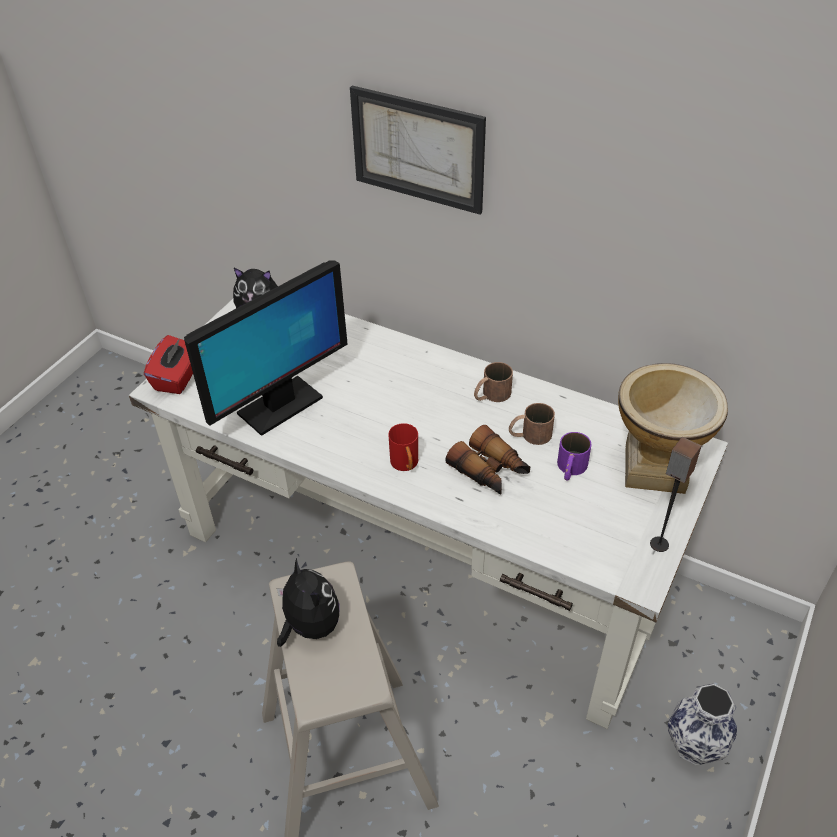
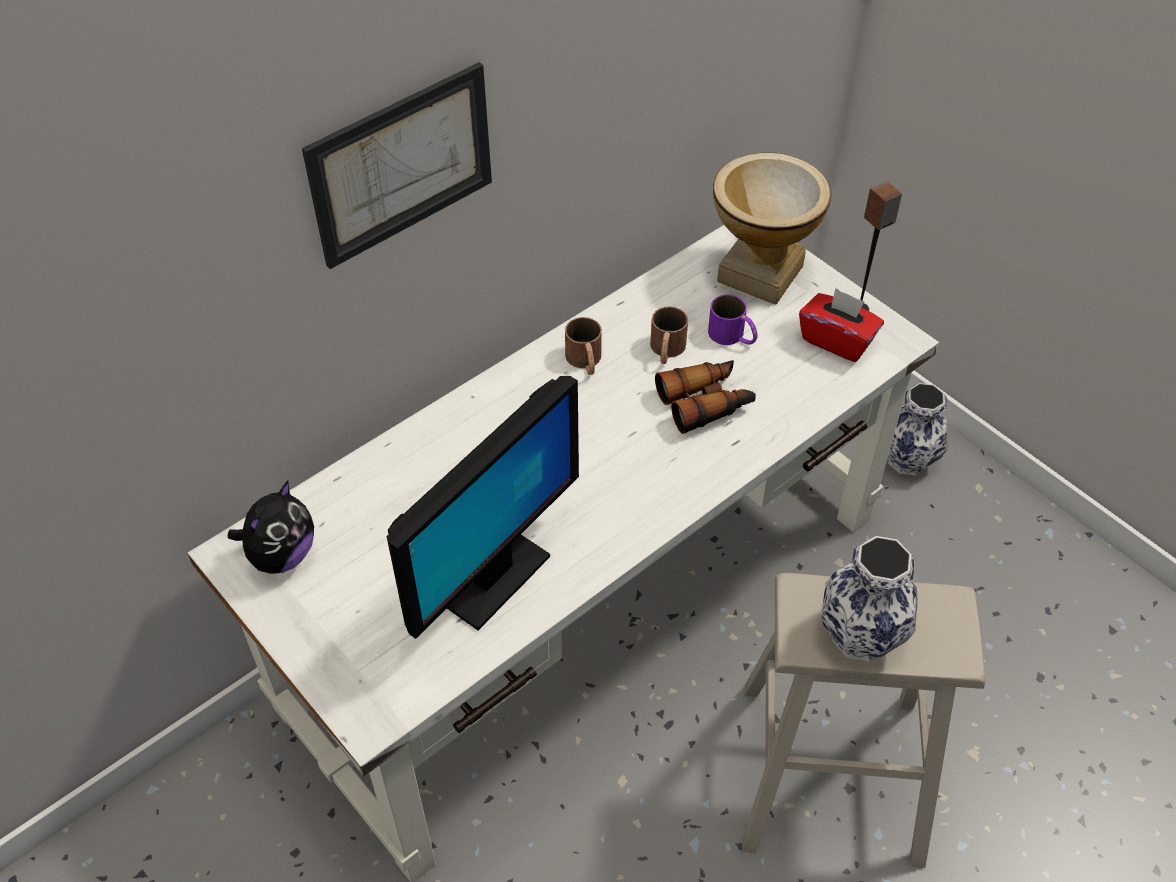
camera: 70 degrees left, 5 degrees up
red tissue box [144,335,193,394] -> red tissue box moved to [799,288,884,362]
monitor [184,260,348,436] -> monitor turned 60 degrees clockwise [387,376,579,639]
plush toy [277,558,340,647] -> vase [822,536,918,662]
red mug [388,423,418,471] -> none

